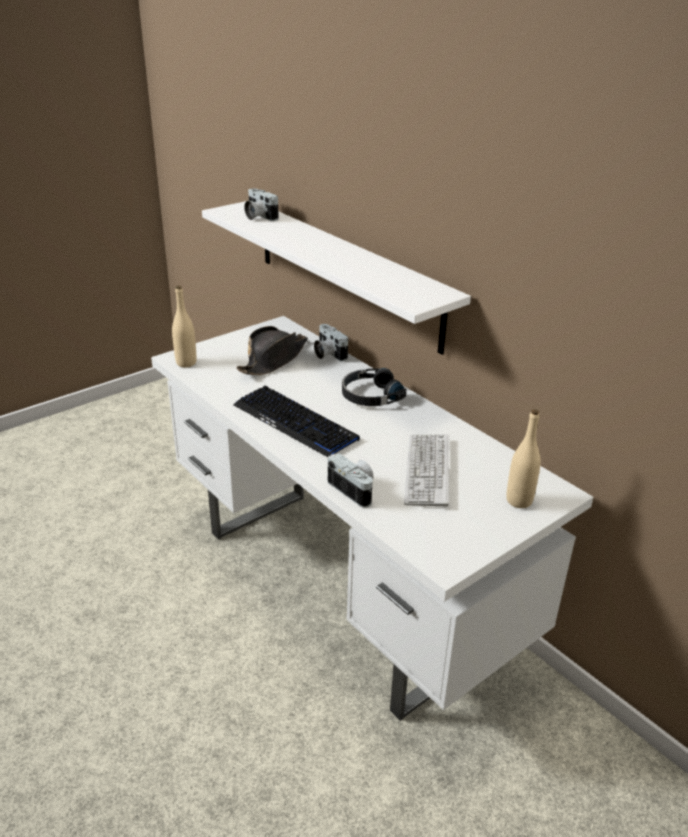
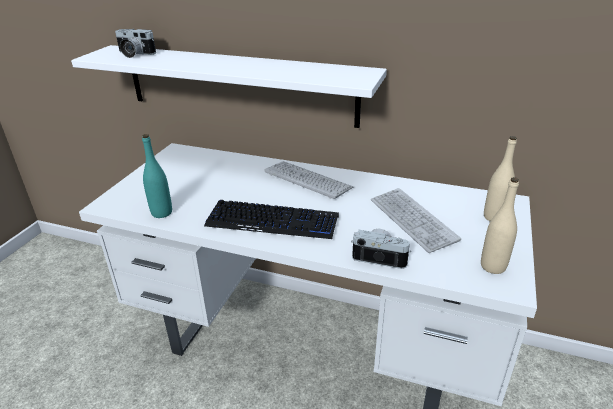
camera: 30 degrees left, 0 degrees up
beige bottle [172,286,196,367] -> beige bottle moved to [481,177,519,274]
black hat [236,326,308,375] -> none
camera [314,324,348,361] -> none
black headphones [342,368,406,406] -> keyboard [264,161,353,199]
none -> turquoise bottle [142,134,172,218]

